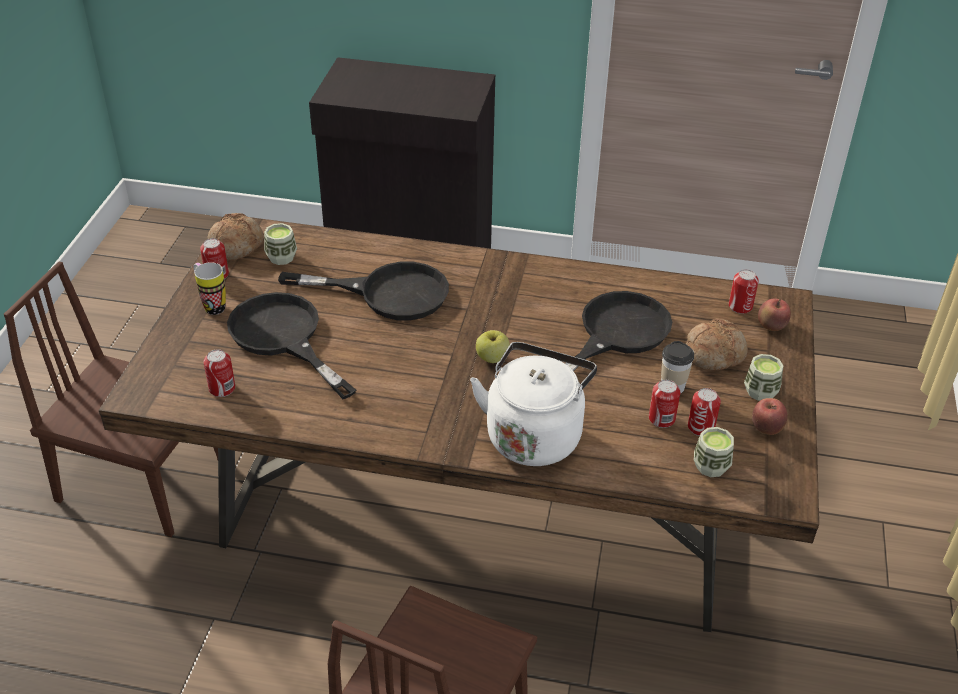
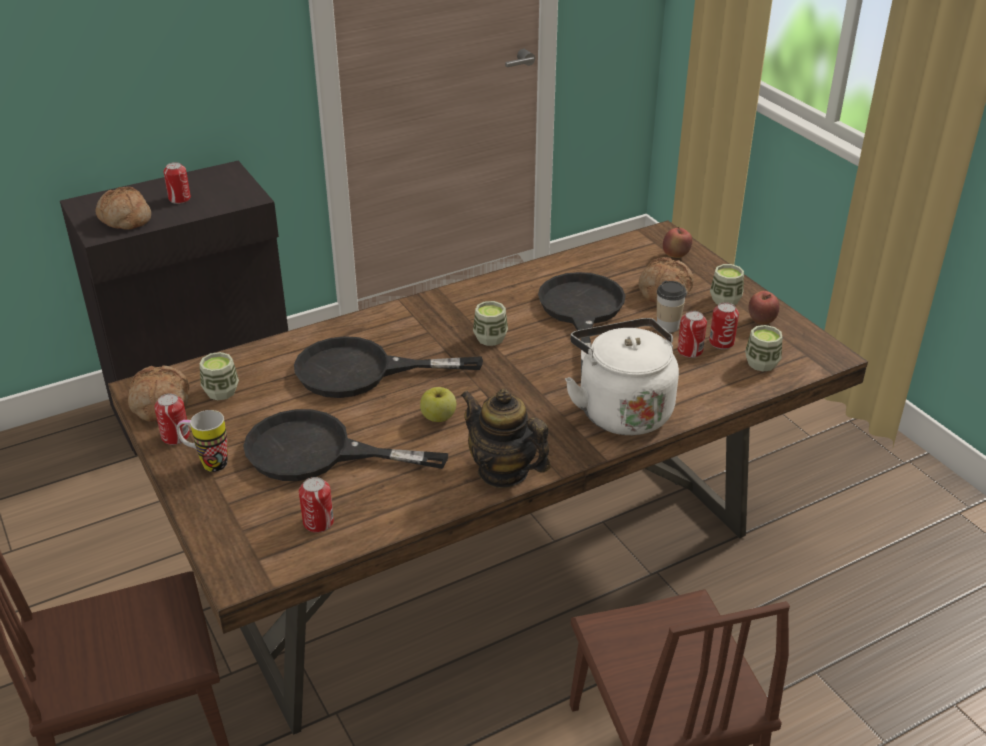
camera: 40 degrees left, 5 degrees down
black frying pan [278,262,449,321] -> black frying pan turned 150 degrees counterclockwise [294,336,483,398]
apple [476,330,510,363] -> apple moved to [420,387,456,422]
can [729,269,759,314] -> can moved to [163,162,191,204]
none -> bread [96,187,151,230]
none -> teapot [460,389,551,488]
none -> cup [473,301,508,346]

